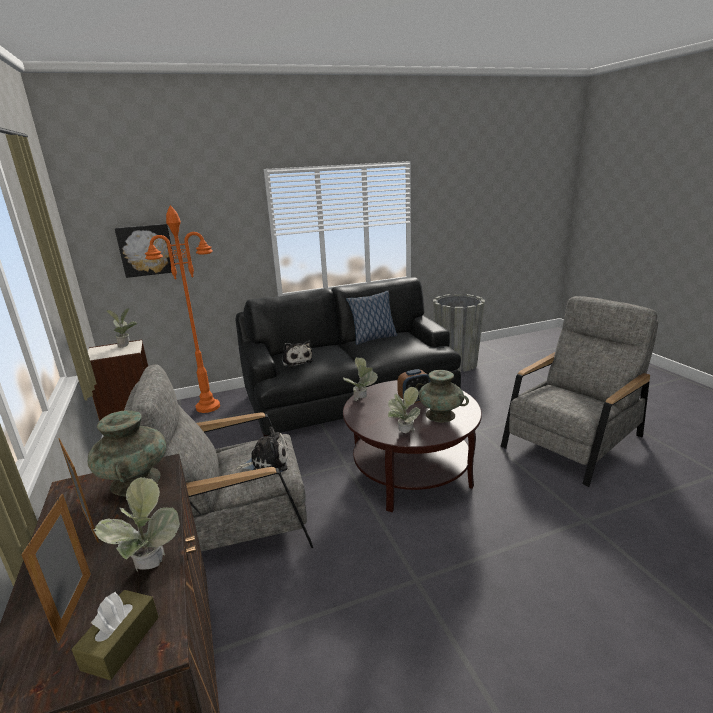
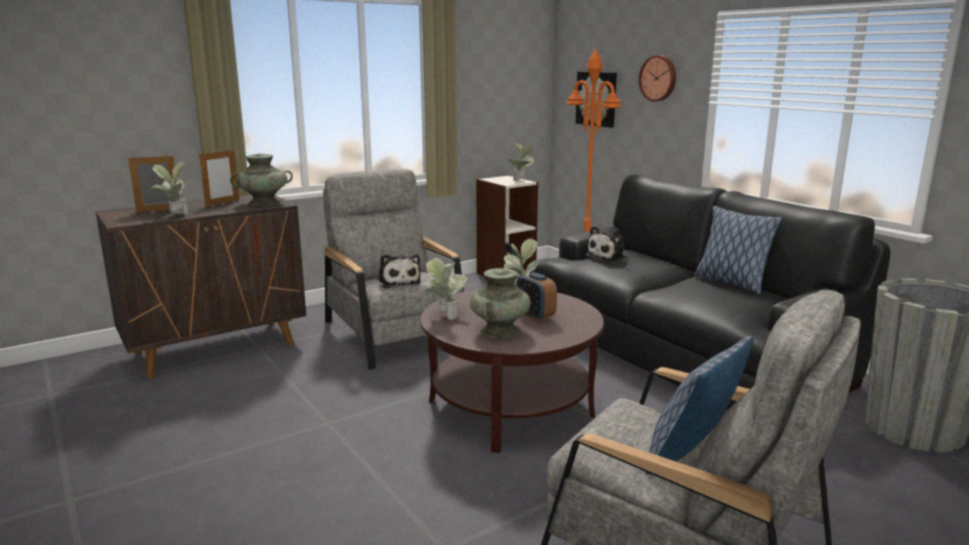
camera: 75 degrees right, 5 degrees down
brown tissue box [72,590,159,680] -> none
none -> wall clock [639,55,676,102]
none -> pillow [645,336,754,474]

